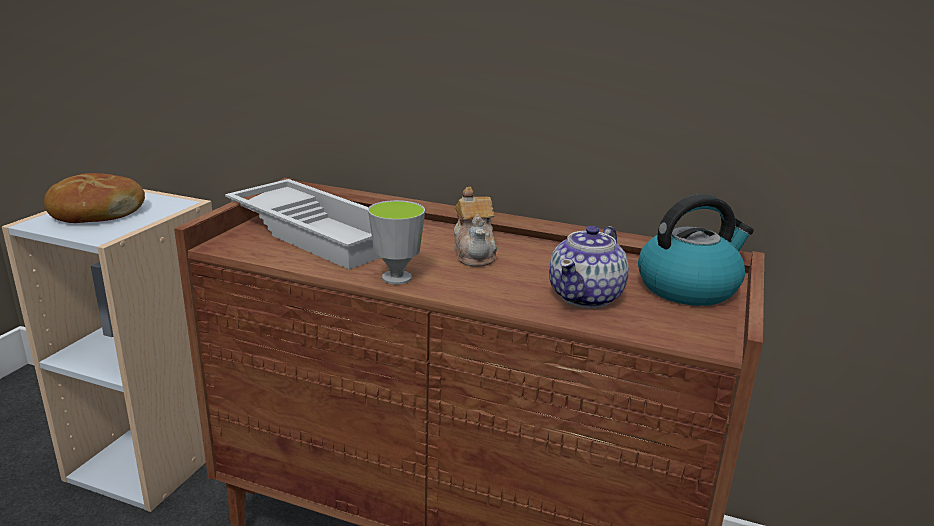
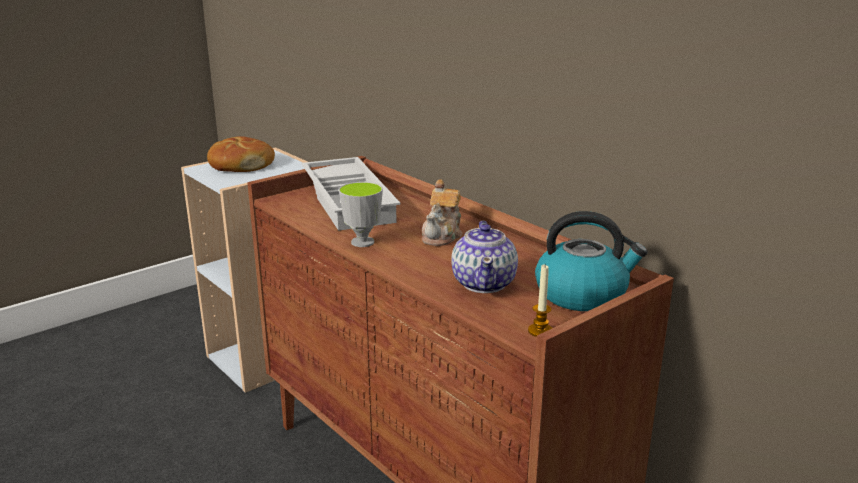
camera: 30 degrees right, 0 degrees up
teapot [549,225,629,308] -> teapot turned 60 degrees counterclockwise [451,221,518,293]
none -> candle [528,265,552,337]

